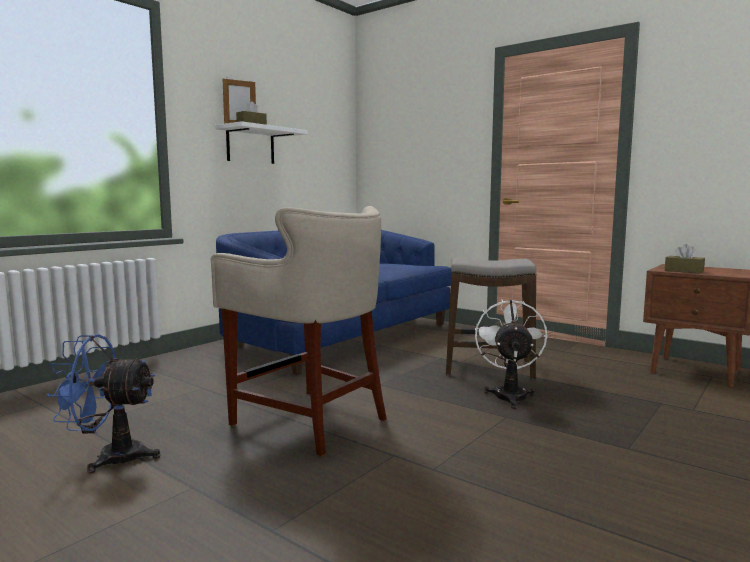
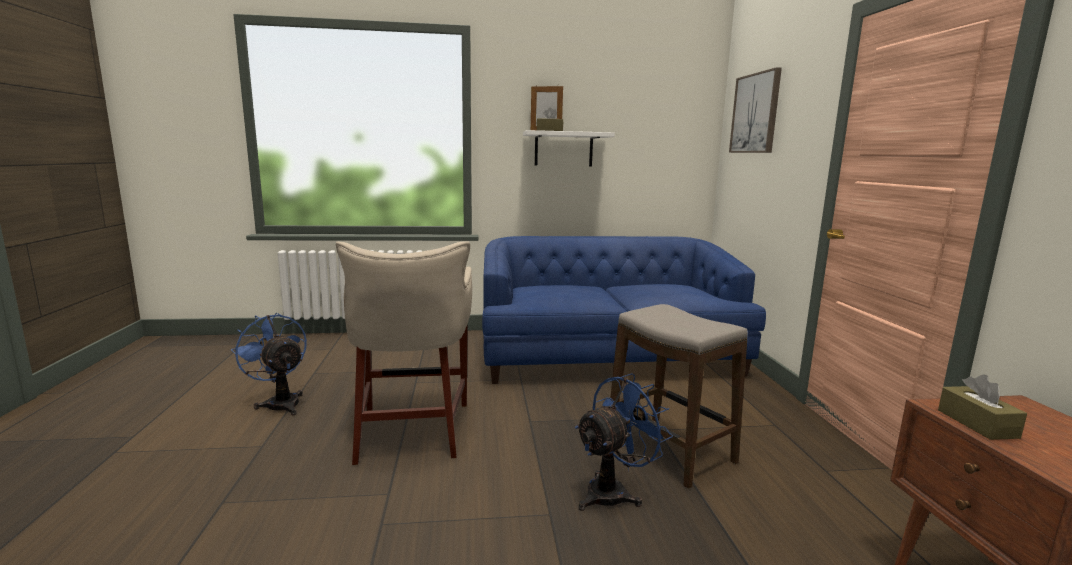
camera: 45 degrees right, 5 degrees up
white fan [475,299,547,409] -> blue fan [575,373,673,511]
none -> picture [729,67,782,153]

